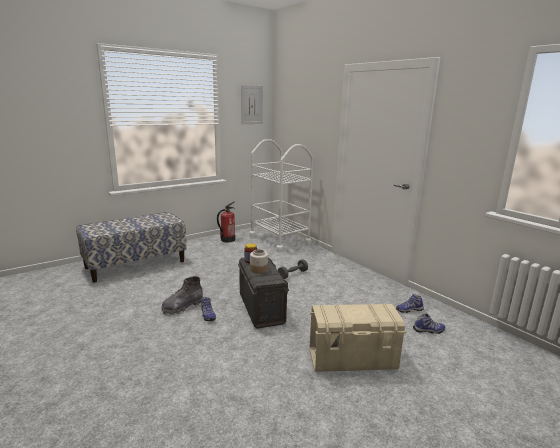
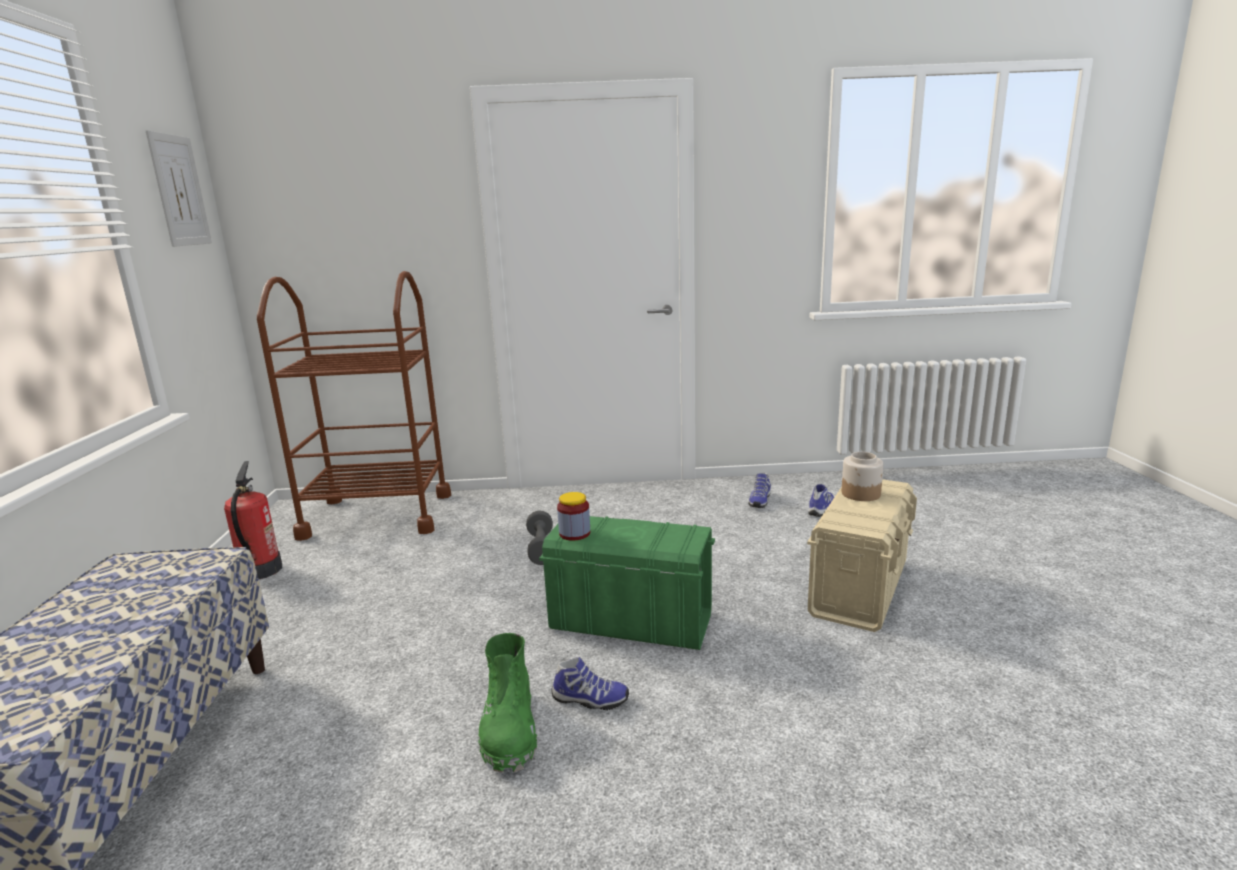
camera: 55 degrees left, 0 degrees up
grey boot [161,276,204,315] -> green boot [478,633,537,773]
grey storage box [238,258,289,329] -> green storage box [539,516,715,650]
white cart [249,139,314,253] -> brown cart [257,271,451,541]
jar [250,249,268,273] -> jar moved to [842,452,883,501]

